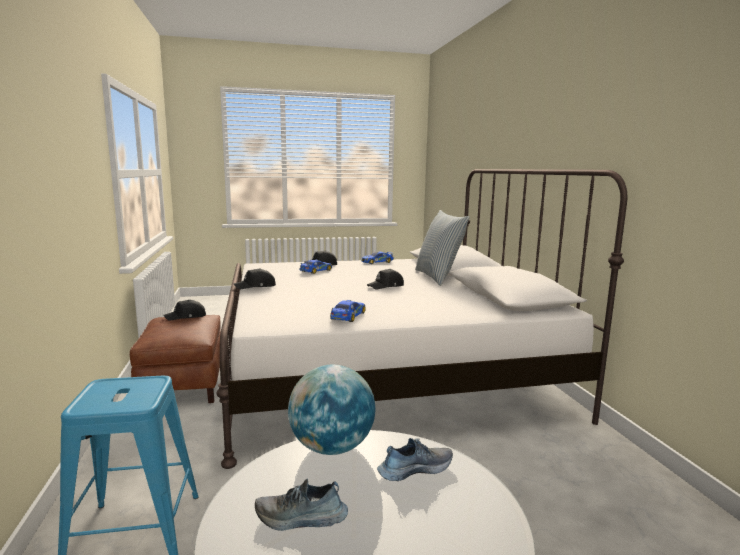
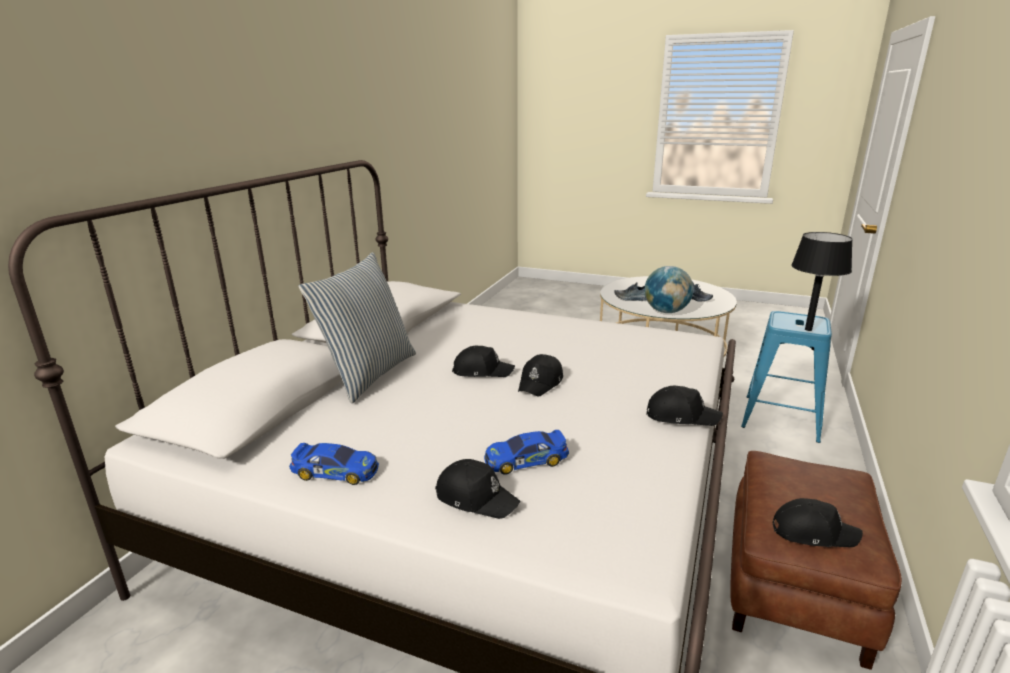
camera: 145 degrees left, 10 degrees up
toy car [330,300,366,322] -> none
none -> black cap [518,354,563,397]
none -> black table lamp [791,232,853,331]

